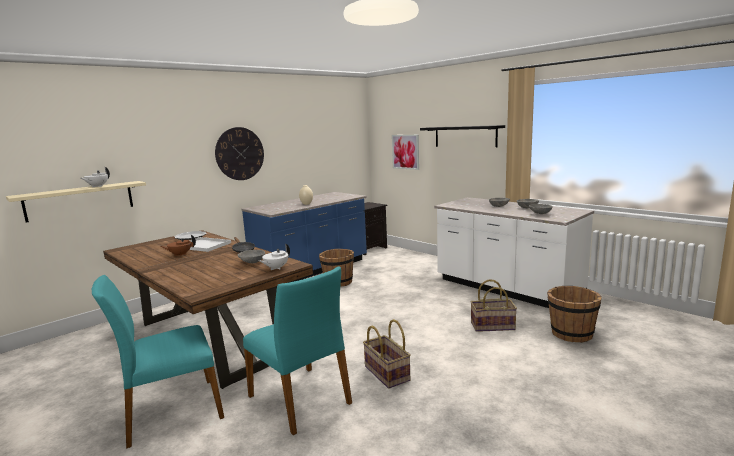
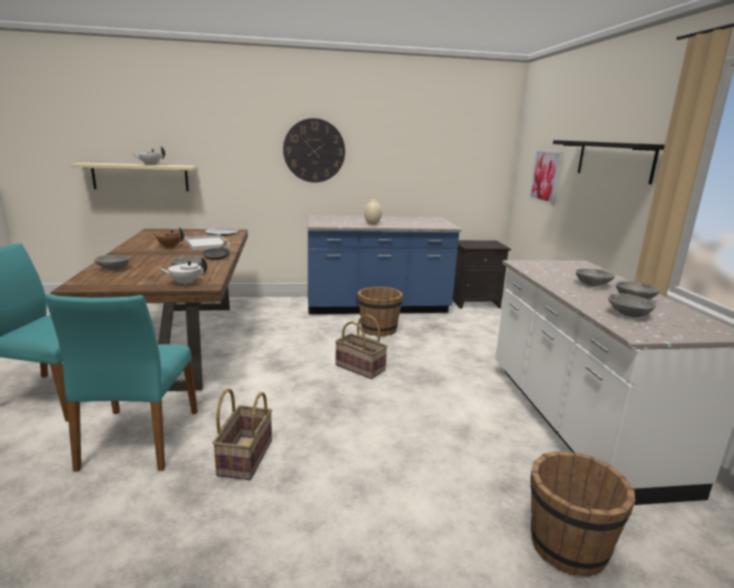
camera: 35 degrees right, 5 degrees up
basket [470,279,517,332] -> basket moved to [335,315,388,379]
none -> grey bowl [94,255,130,270]

